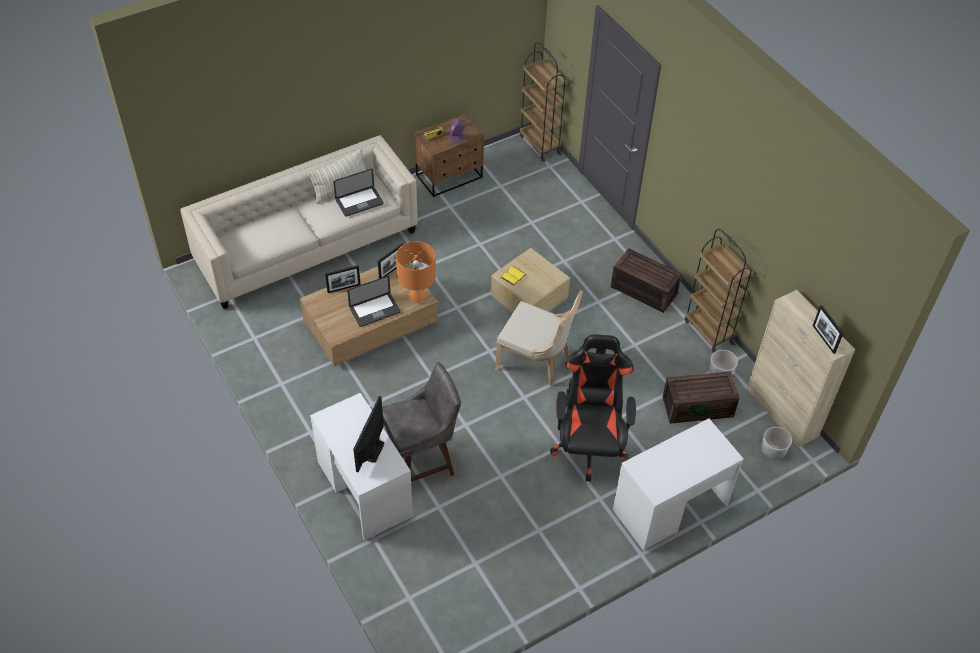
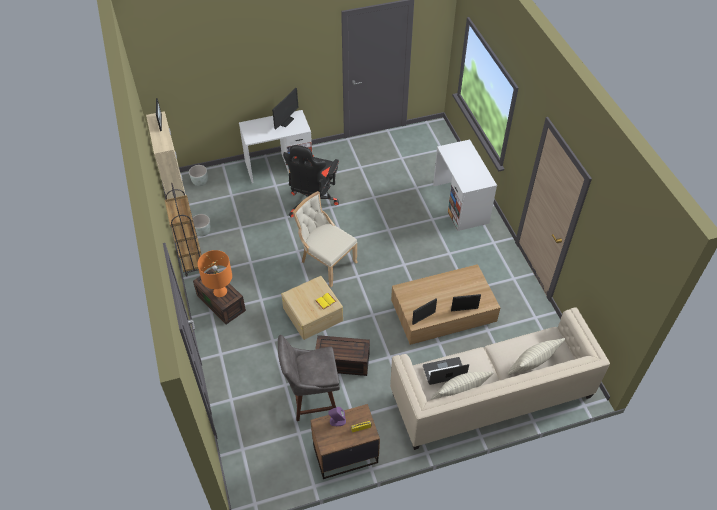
camera: 165 degrees left, 0 degrees up
laptop [347,276,401,327] -> none
monitor [353,396,384,472] -> monitor moved to [272,88,298,130]
grey stool [382,362,461,482] -> grey stool moved to [278,335,340,421]
orange table lamp [396,241,436,303] -> orange table lamp moved to [198,250,232,297]
brown cart [520,42,567,162] -> none
brown storage box [663,372,740,424] -> brown storage box moved to [315,335,370,376]
none -> pillow [507,338,565,375]

